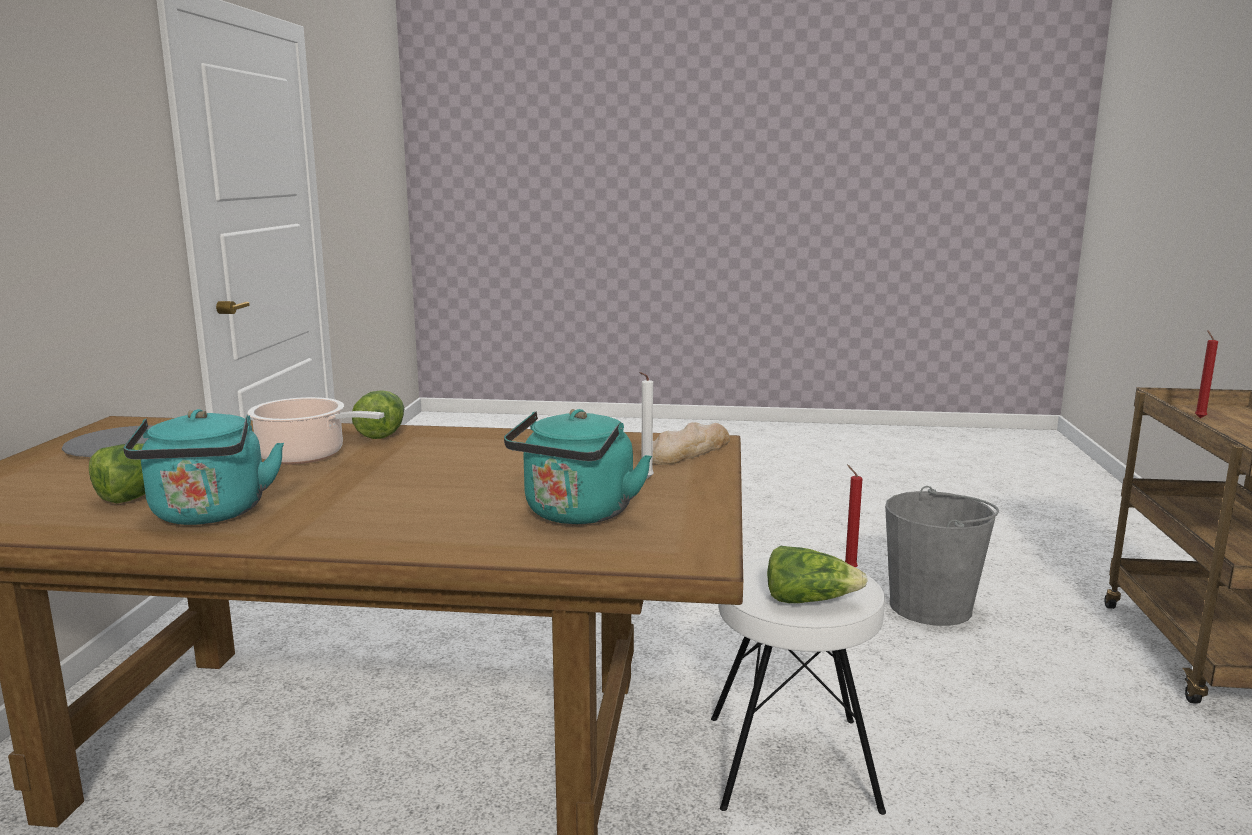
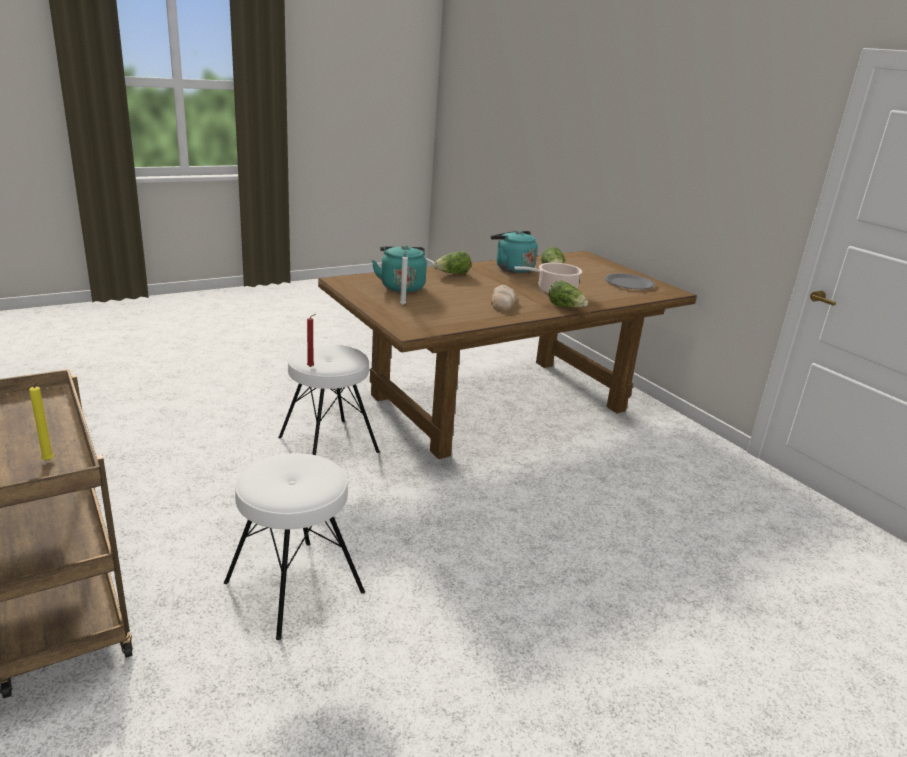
camera: 140 degrees right, 10 degrees up
bread [640,422,730,465] -> bread moved to [491,285,515,312]
lettuce [767,546,868,603] -> lettuce moved to [433,251,471,274]
grey bucket [885,486,999,626] -> white stool [224,453,365,640]
red candle [1195,330,1218,418] -> yellow candle [29,383,54,461]

